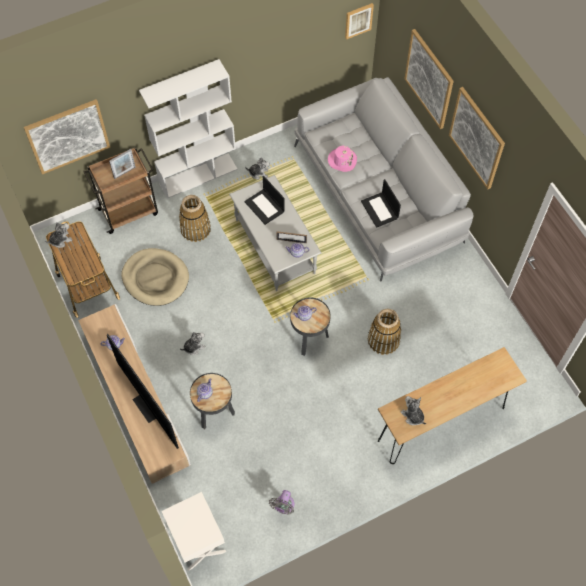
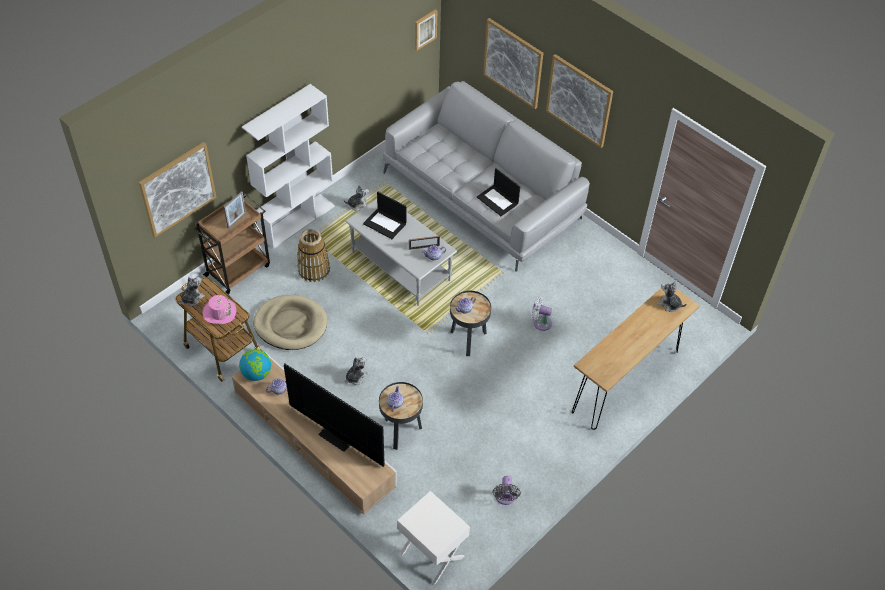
camera: 20 degrees left, 10 degrees down
pink hat [328,146,357,172] -> pink hat moved to [202,295,236,324]
basket [368,308,401,355] -> white fan [531,296,552,331]
plush toy [400,396,426,425] -> plush toy moved to [657,280,687,312]
none -> globe [239,349,271,381]

